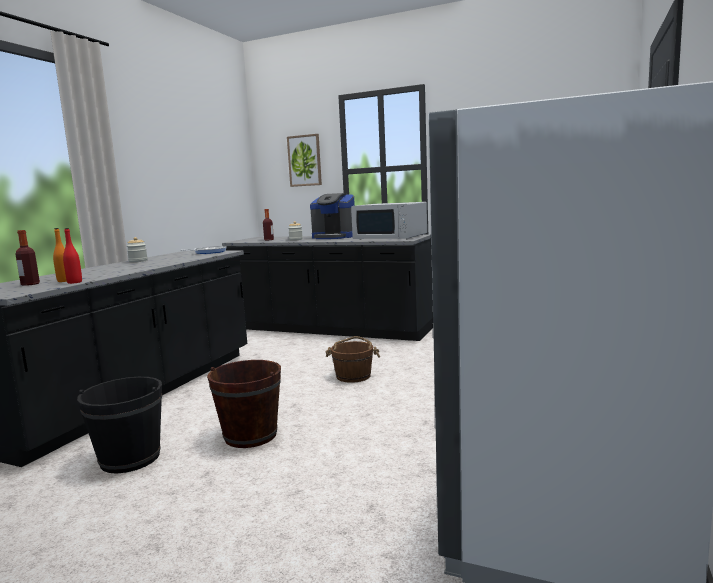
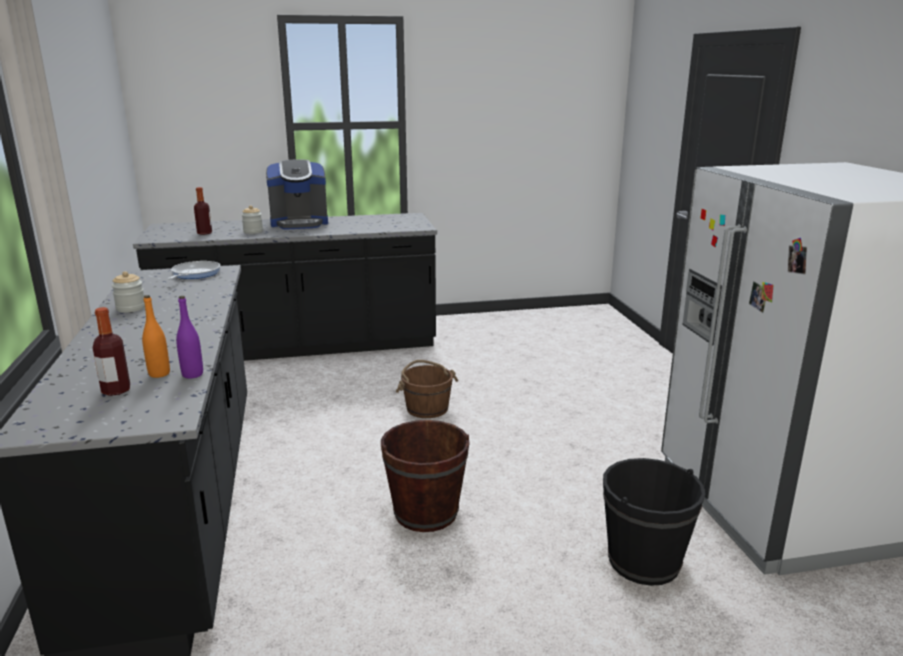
camera: 35 degrees left, 10 degrees up
red bottle [63,228,82,284] -> purple bottle [176,296,203,379]
black bucket [77,377,162,474] -> black bucket moved to [603,458,706,586]
picture [287,134,322,187] -> none
white microwave [351,202,427,240] -> none

